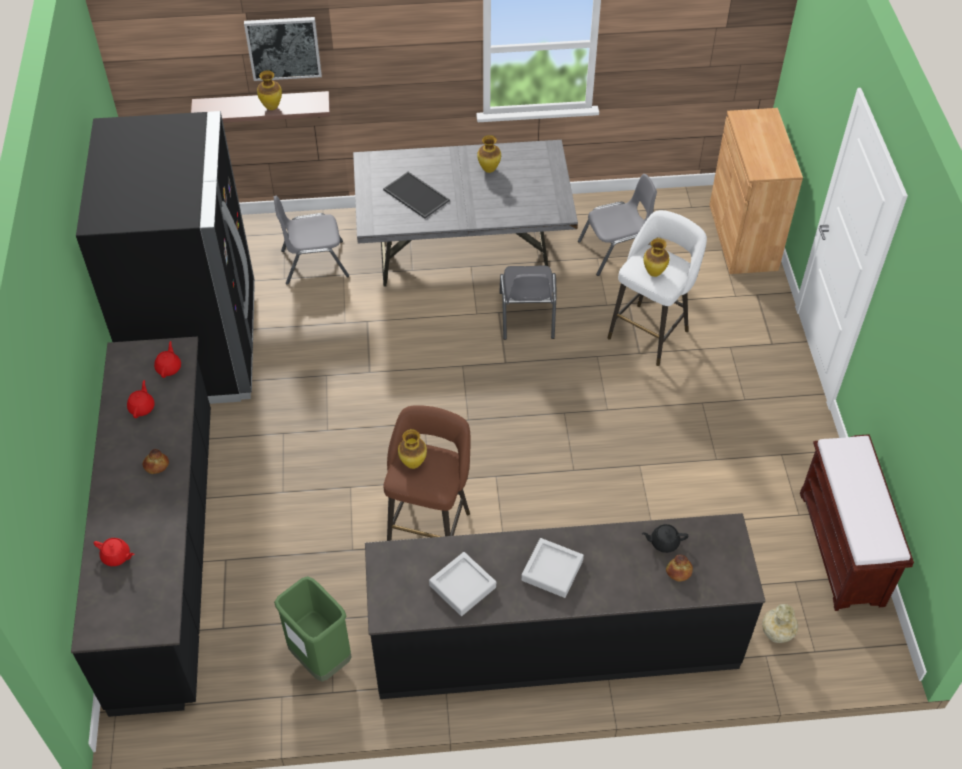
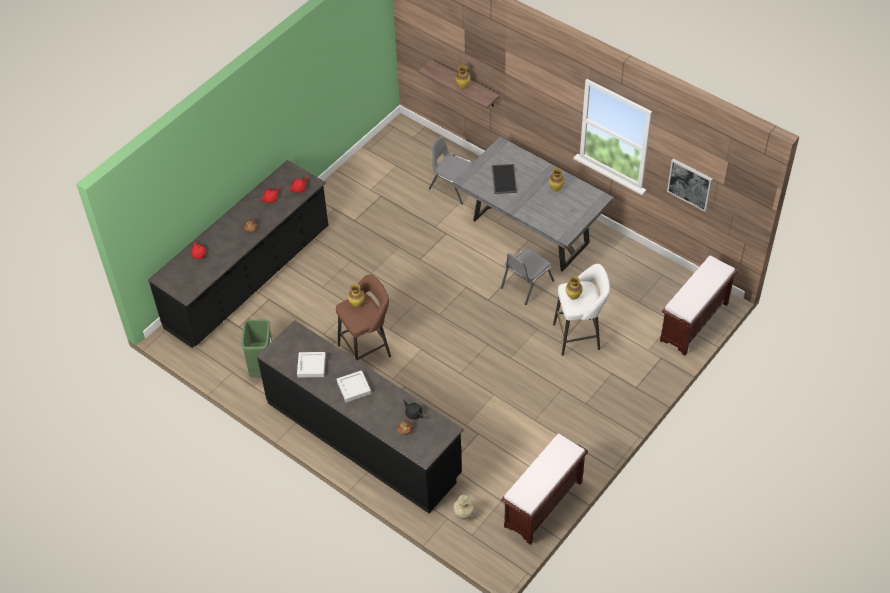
camera: 45 degrees right, 0 degrees up
black fridge [76,111,255,404] -> none
picture [244,17,322,81] -> picture moved to [667,158,713,212]
grey chair [578,174,657,276] -> none
brown cabinet [710,108,803,274] -> brown bench [660,255,738,355]

